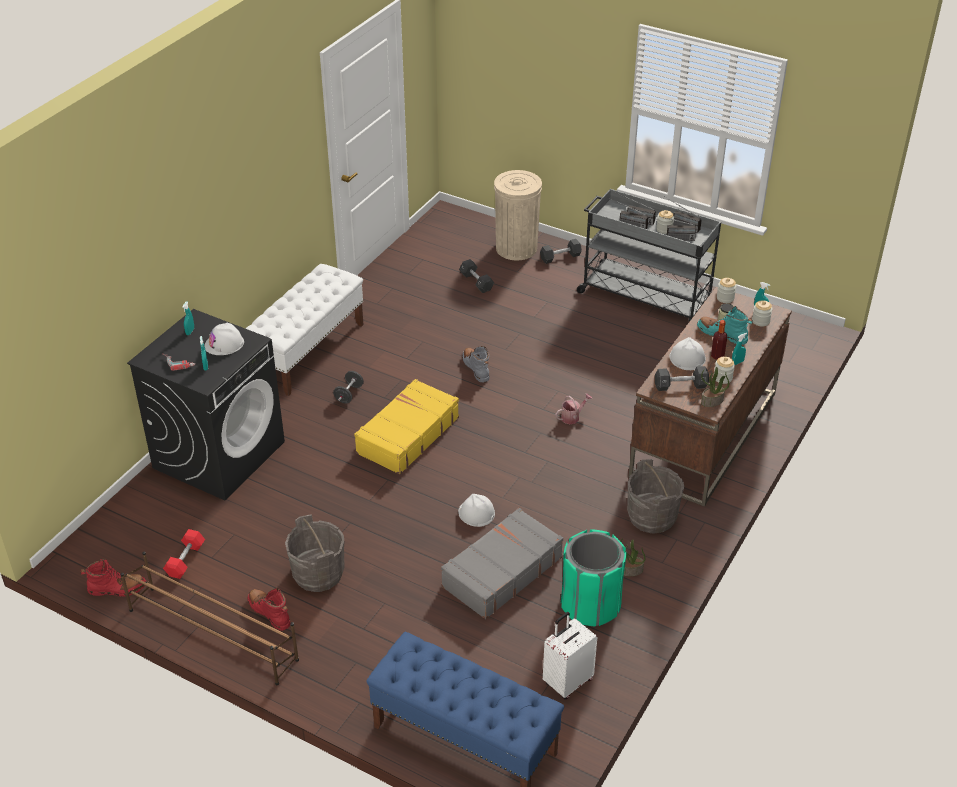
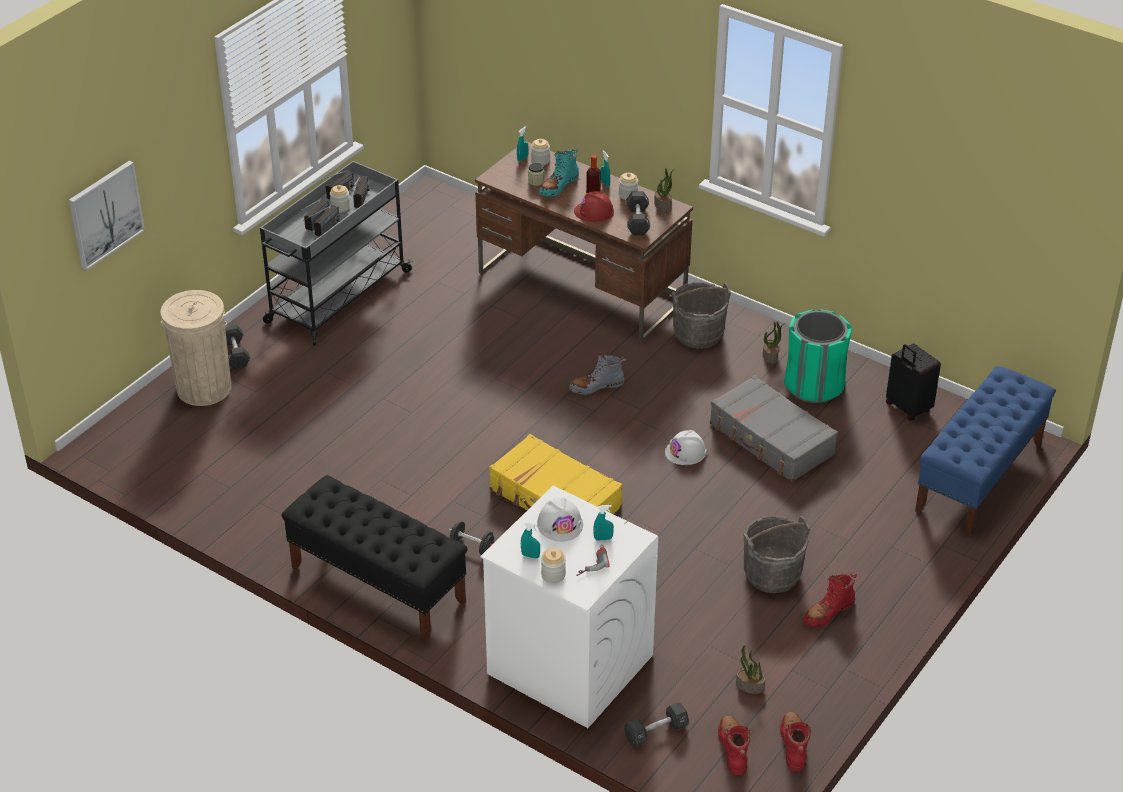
camera: 85 degrees left, 0 degrees up
brown shoe rack [120,552,299,685] -> none
black washing machine [127,309,285,500] -> white washing machine [481,485,658,728]
red dumbbell [163,529,205,579] -> potted plant [736,645,765,694]
white bench [245,264,363,396] -> black bench [282,475,468,641]
black dumbbell [459,259,494,293] -> black dumbbell moved to [624,702,689,747]
grey boot [462,346,490,382] -> grey boot moved to [569,353,626,395]
white suitcase [543,612,597,699] -> black suitcase [886,343,941,421]
watering can [555,393,592,424] -> none
white hard hat [669,337,706,370] -> red hard hat [574,191,614,222]
jar [717,278,736,303] -> jar moved to [541,548,566,583]
none -> picture [69,161,145,271]
none -> red boot [718,716,750,776]

